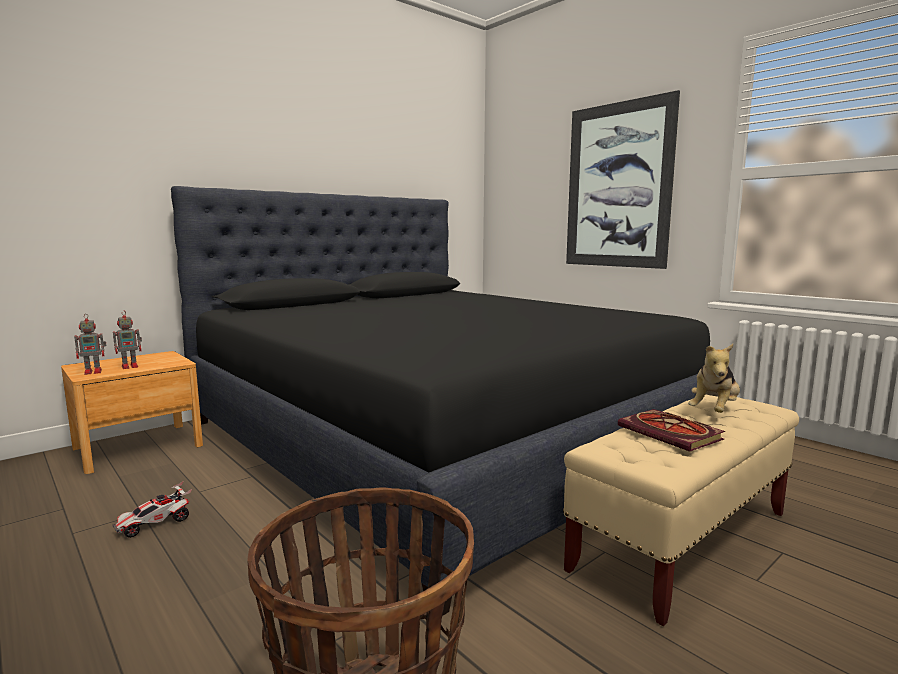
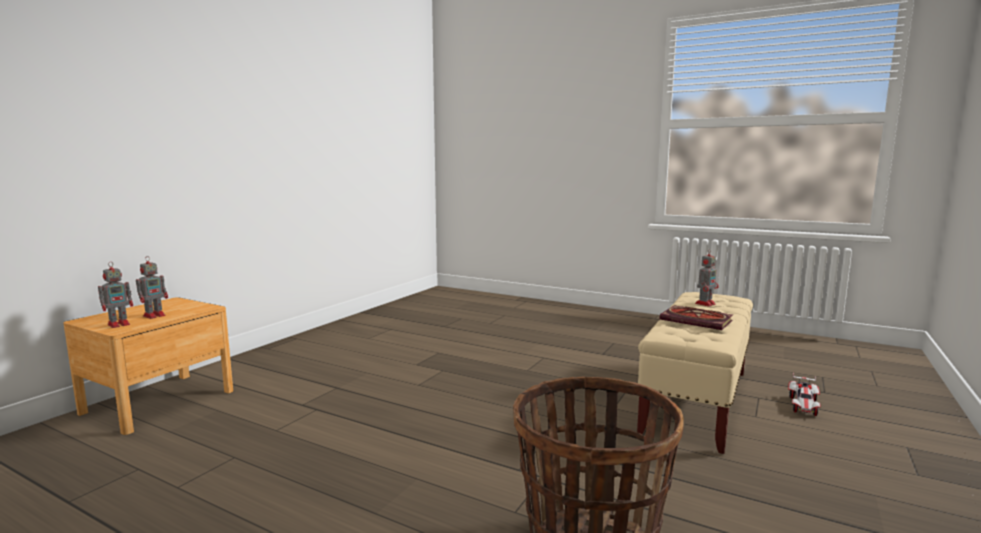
camera: 20 degrees left, 0 degrees up
toy car [112,481,192,538] -> toy car moved to [788,373,821,416]
black bed [171,186,710,616] -> none
picture [566,90,680,269] -> none
plush toy [688,344,740,413] -> toy robot [695,249,719,307]

